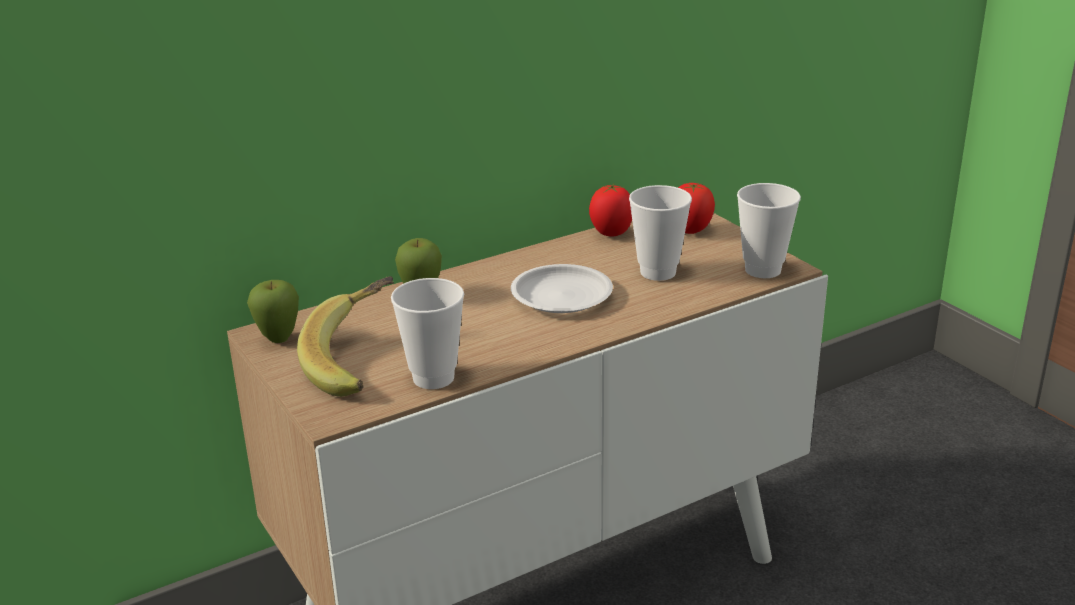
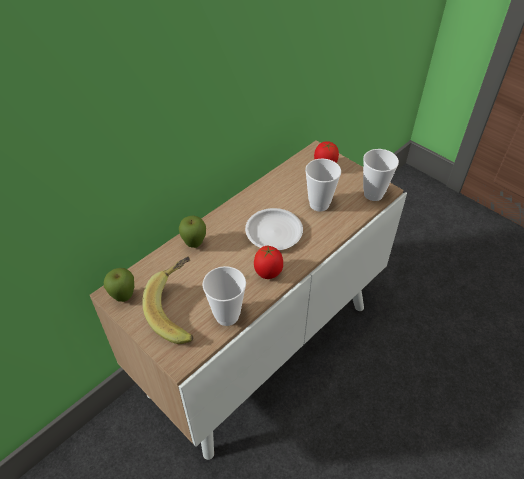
camera: 15 degrees left, 20 degrees up
tomato [589,184,632,237] -> tomato moved to [254,246,283,279]

